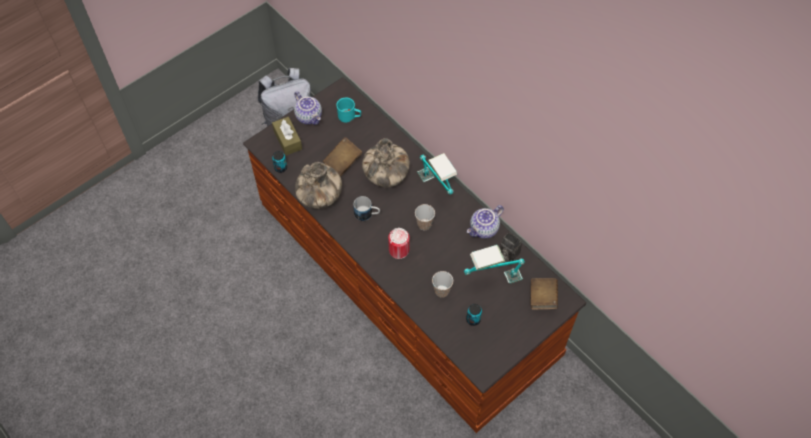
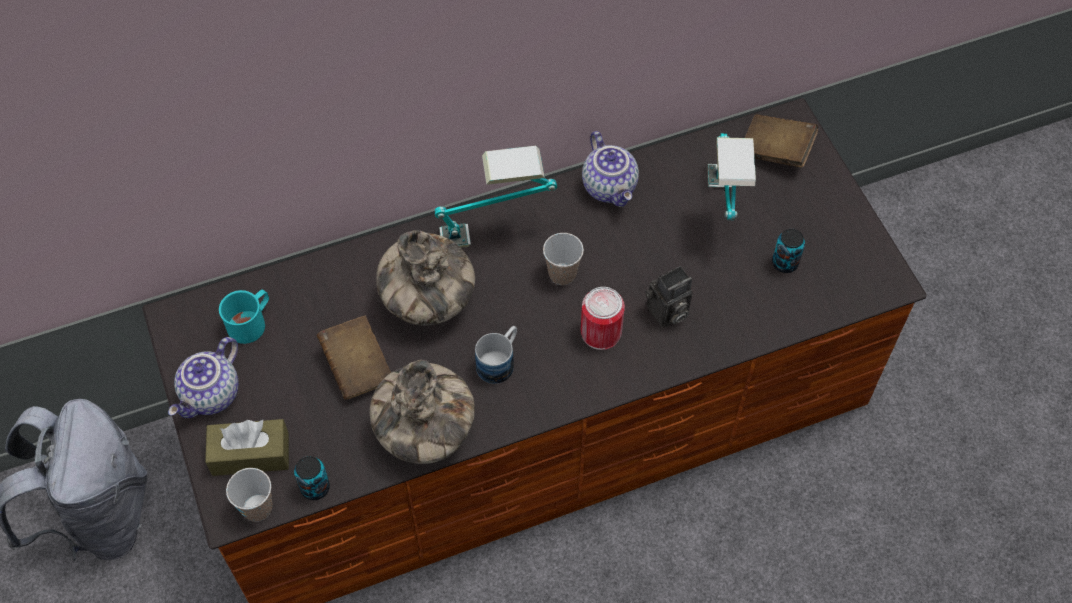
camera: 70 degrees left, 0 degrees up
teapot [294,91,322,125] -> teapot turned 135 degrees clockwise [168,337,239,418]
cup [432,271,453,298] -> cup moved to [226,468,273,522]
camera [500,232,522,262] -> camera moved to [645,266,693,327]

